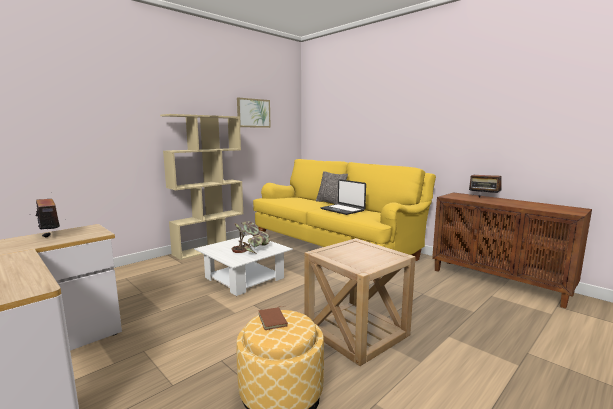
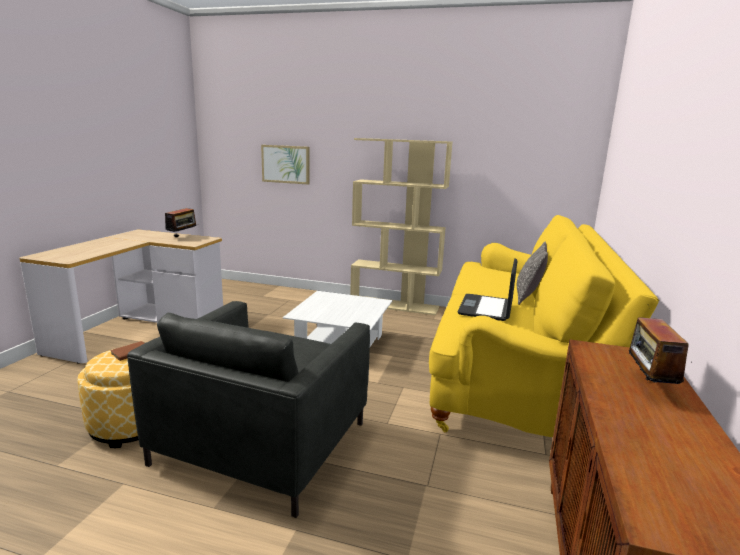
camera: 60 degrees right, 5 degrees up
potted plant [232,221,270,254] -> none
picture [237,98,271,128] -> picture moved to [261,145,309,184]
beige side table [304,238,416,366] -> grey armchair [127,301,370,518]

